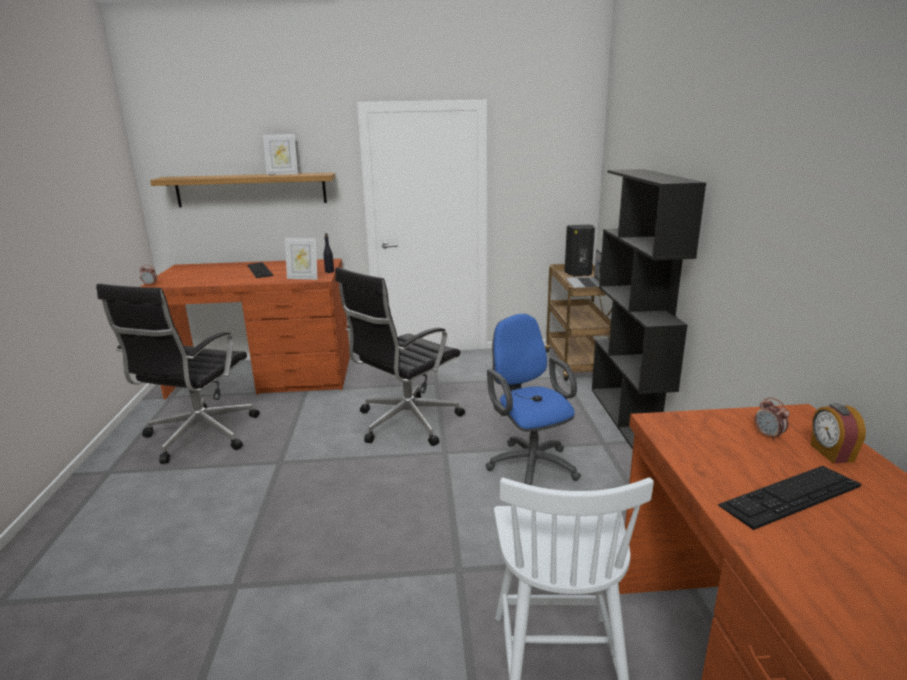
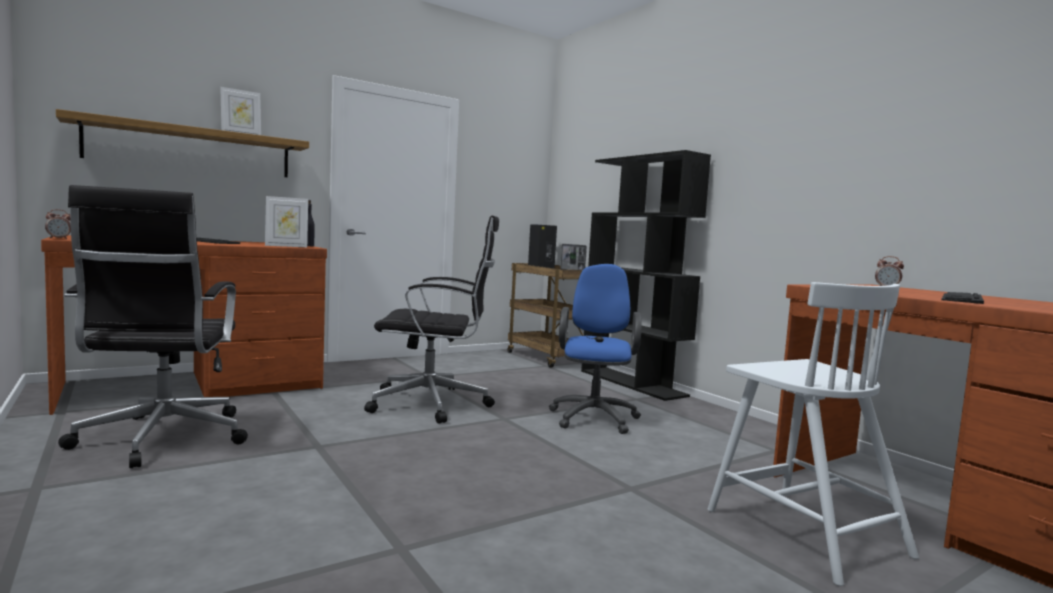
camera: 30 degrees left, 15 degrees down
black office chair [335,267,465,446] -> black office chair turned 105 degrees counterclockwise [364,216,499,424]
blue office chair [486,314,581,485] -> blue office chair turned 60 degrees clockwise [549,264,642,434]
alarm clock [811,403,866,463] -> none

